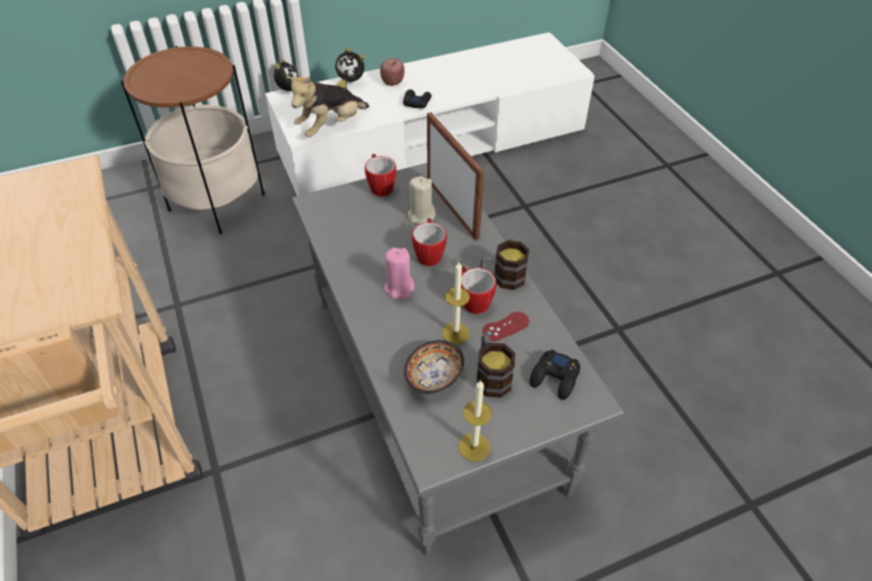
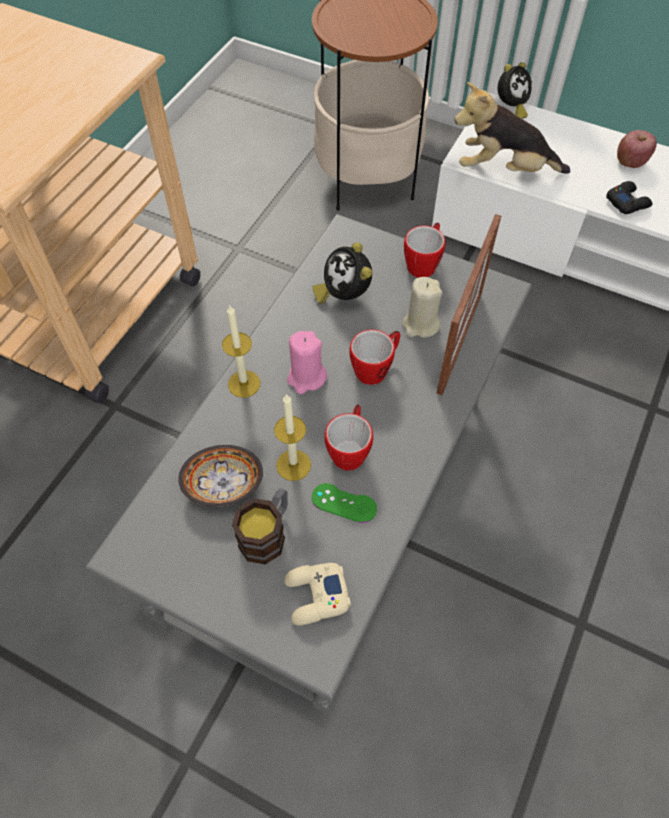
camera: 50 degrees right, 10 degrees up
alarm clock [335,47,365,89] -> alarm clock moved to [313,242,372,304]
candle [459,380,492,462] -> candle moved to [222,306,260,398]
mug [480,240,529,290] -> none
red game controller [483,312,529,341] -> green game controller [312,483,377,523]
black game controller [530,349,580,400] -> beige game controller [284,563,351,626]

